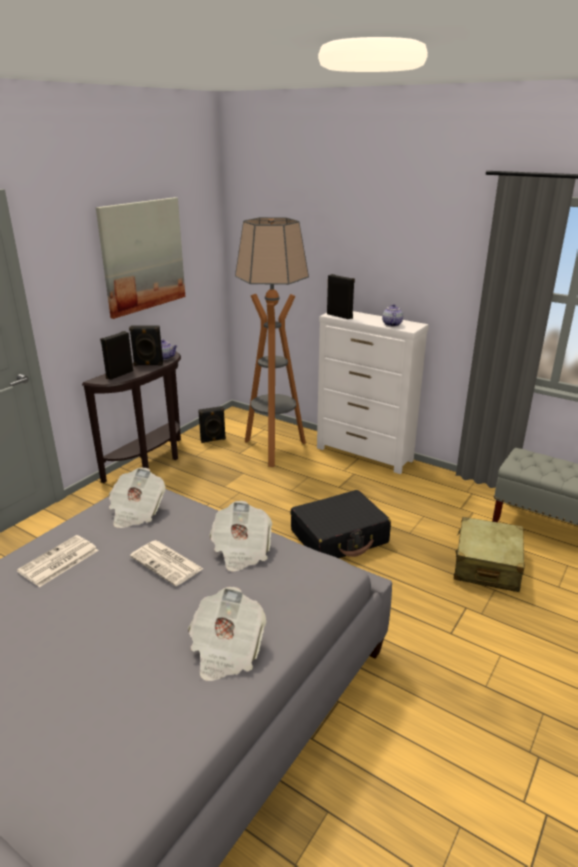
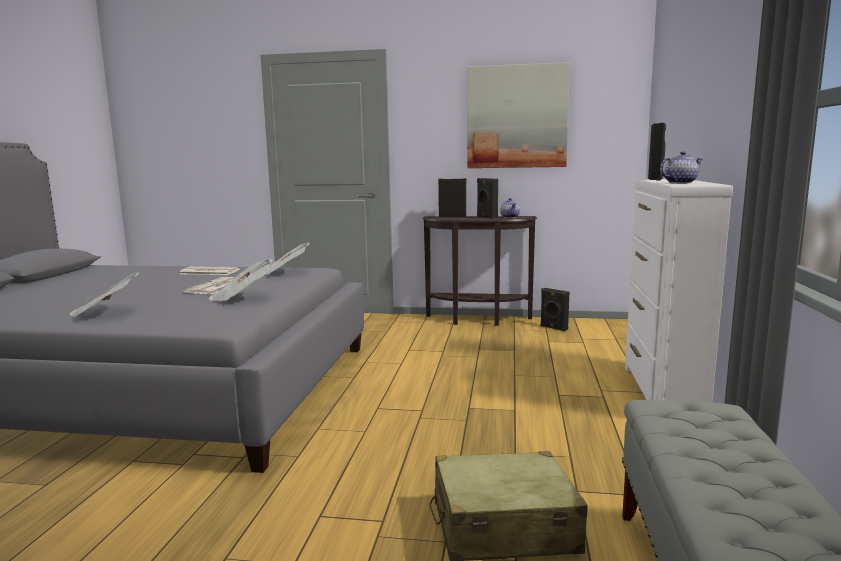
camera: 65 degrees right, 15 degrees down
floor lamp [235,217,309,467] -> none
black suitcase [290,490,391,558] -> none

